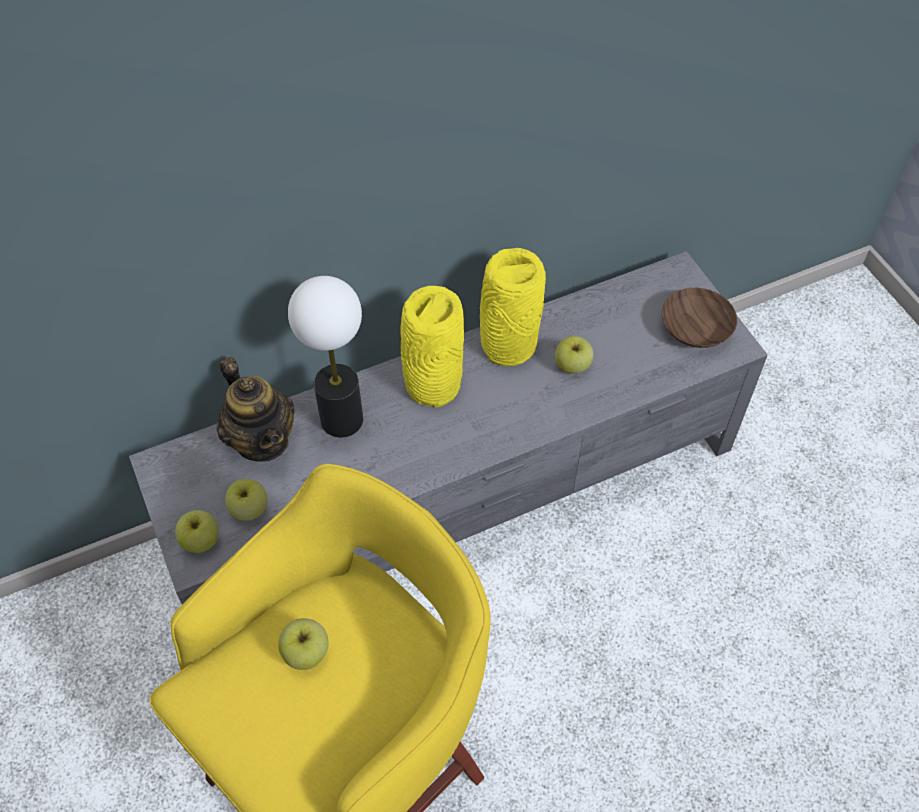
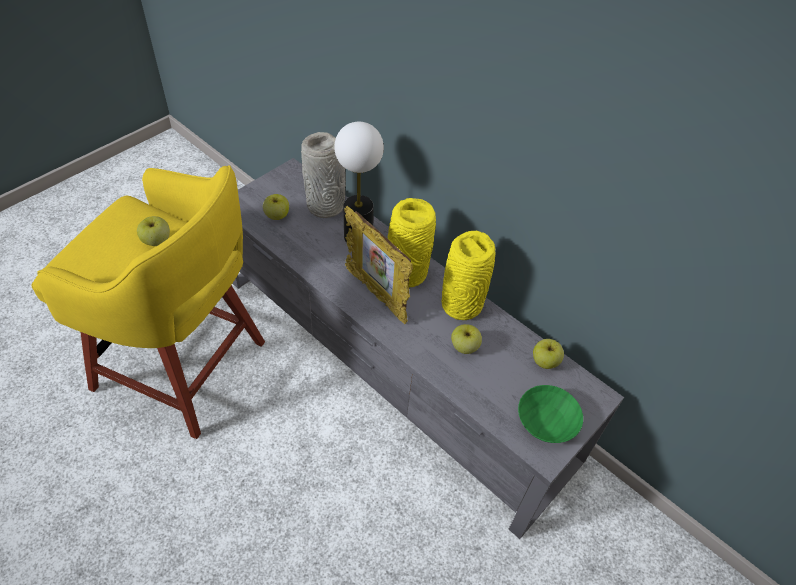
camera: 65 degrees right, 5 degrees down
apple [175,510,219,553] -> apple moved to [533,339,564,369]
teapot [217,357,295,462] -> grey vase [301,132,346,218]
brown bowl [662,288,737,348] -> green bowl [518,385,583,443]
none -> picture frame [344,206,413,324]

